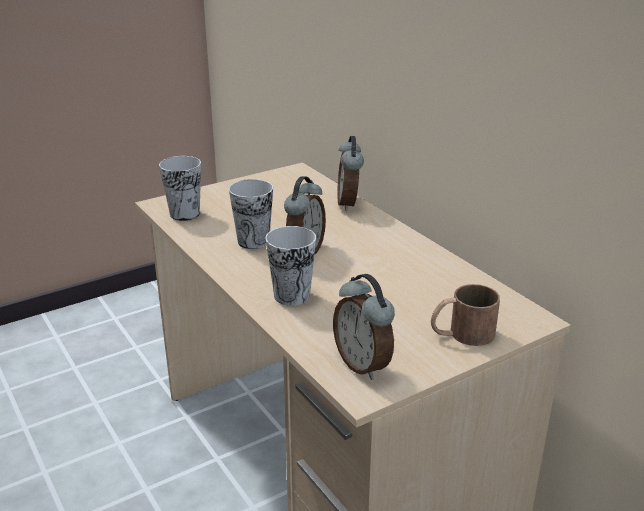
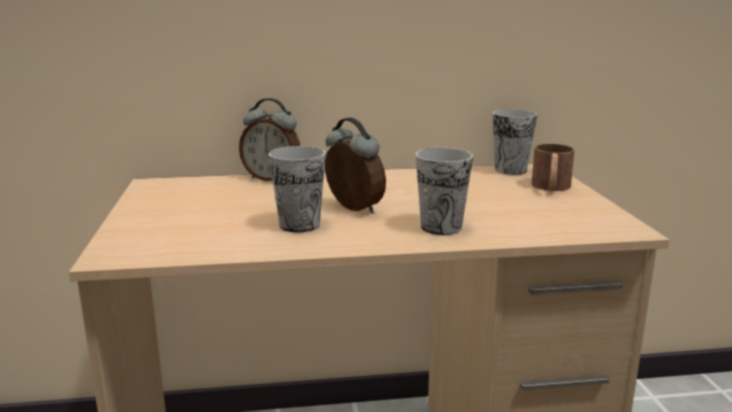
camera: 65 degrees left, 10 degrees down
cup [159,156,201,221] -> cup moved to [493,109,537,175]
alarm clock [333,274,395,380] -> none

